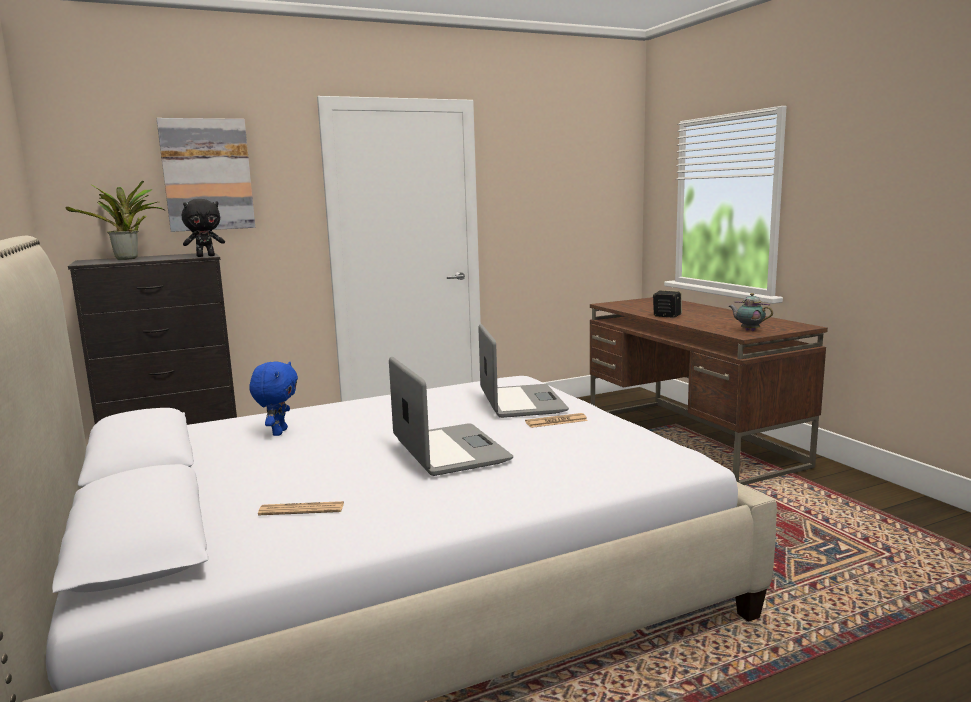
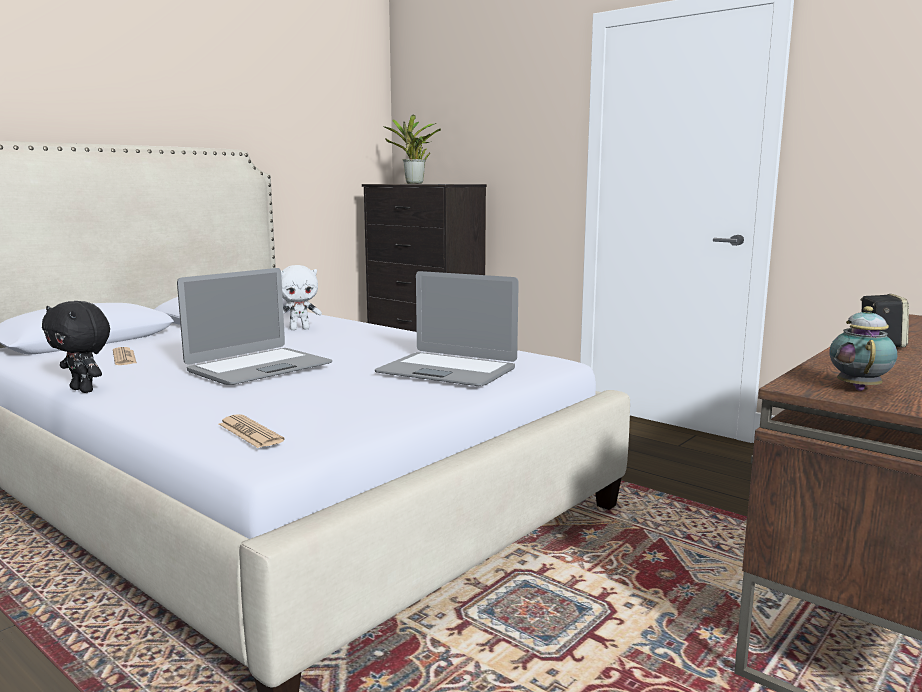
camera: 65 degrees right, 0 degrees up
picture [157,118,255,232] -> none
black plush toy [182,199,225,257] -> black plush toy moved to [42,301,110,393]
blue plush toy [249,361,298,436] -> white plush toy [281,265,322,330]
laptop [478,324,569,418] -> laptop turned 60 degrees clockwise [375,271,519,386]
newspaper [525,413,588,428] -> newspaper moved to [219,414,285,448]

